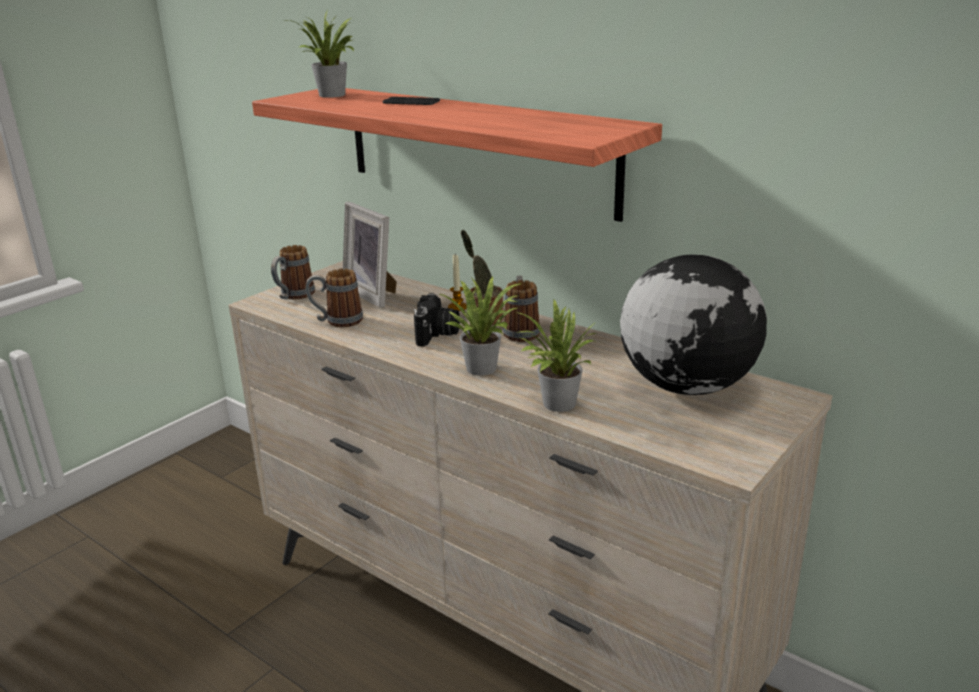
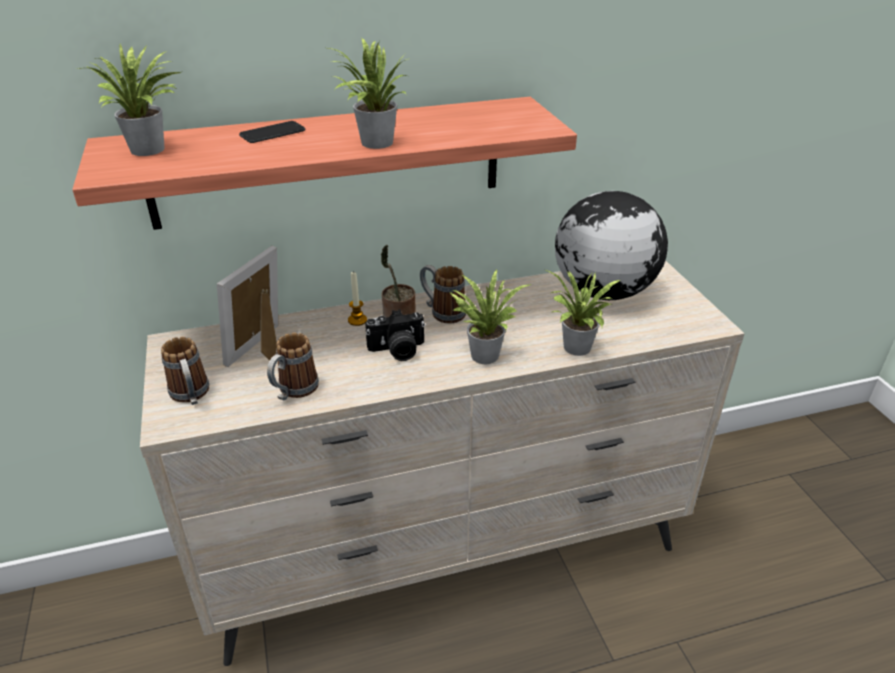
camera: 55 degrees left, 10 degrees up
picture frame [343,202,397,308] -> picture frame turned 120 degrees clockwise [217,246,278,367]
camera [414,293,460,347] -> camera turned 120 degrees clockwise [365,309,425,361]
none -> potted plant [328,38,407,149]

